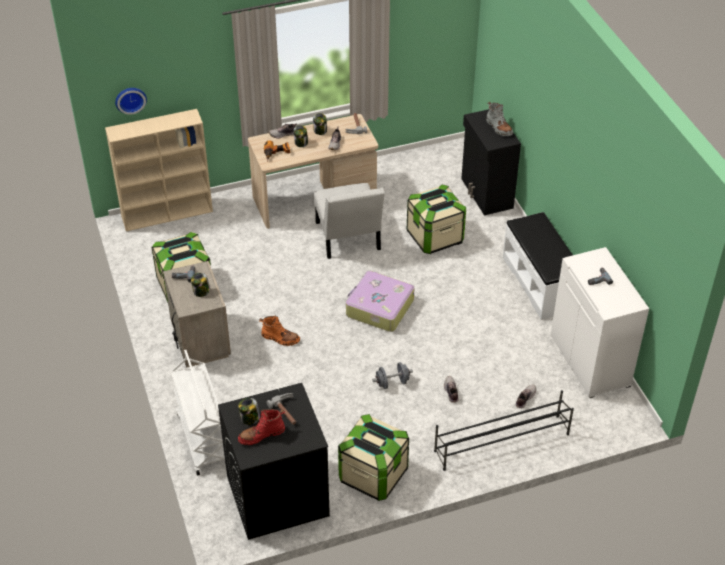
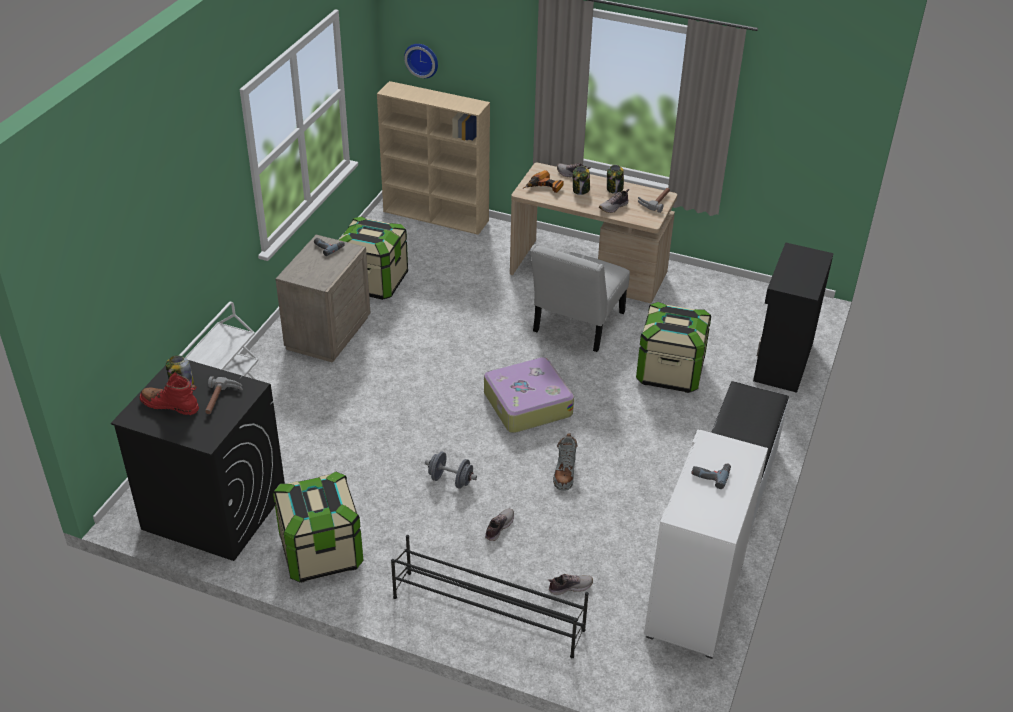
camera: 40 degrees right, 5 degrees down
jar [191,273,210,297] -> none
orange boot [259,316,300,346] -> none
grey boot [486,102,513,136] -> grey boot moved to [553,433,577,491]

